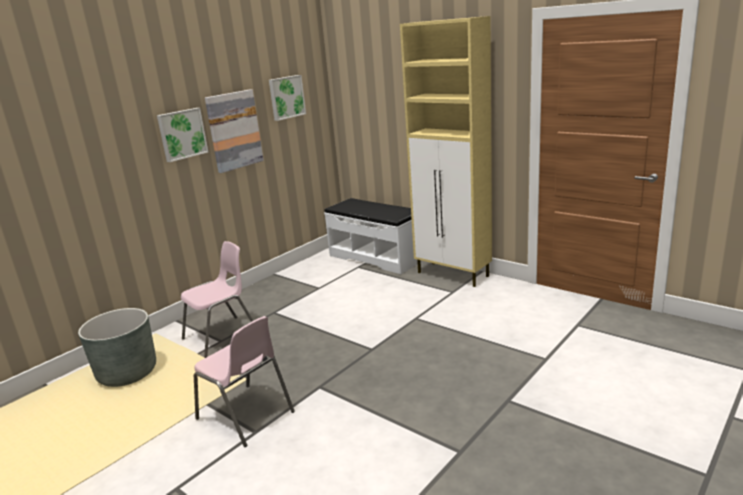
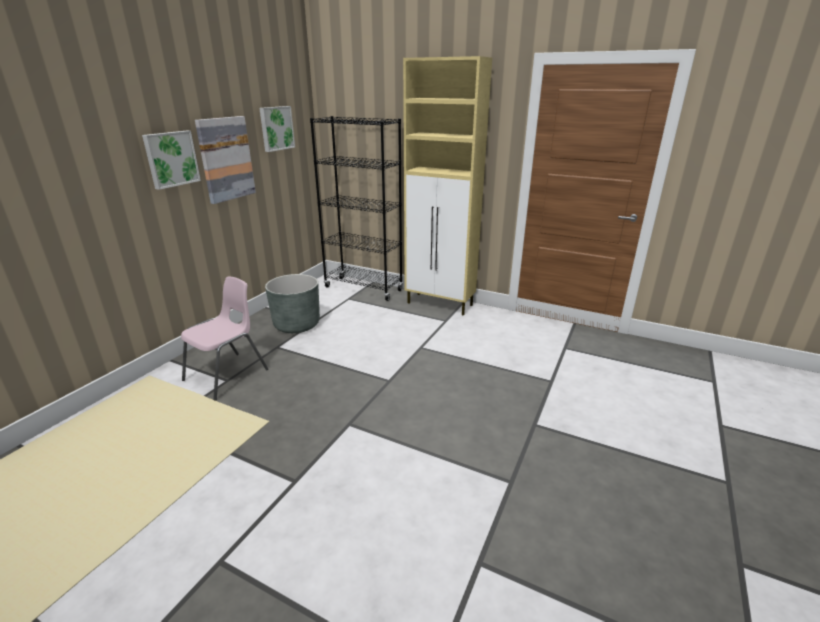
camera: 15 degrees left, 5 degrees up
grey planter [78,308,156,387] -> grey planter moved to [265,274,320,333]
pink chair [194,316,295,447] -> none
white bench [324,198,422,274] -> black bookcase [310,116,403,301]

